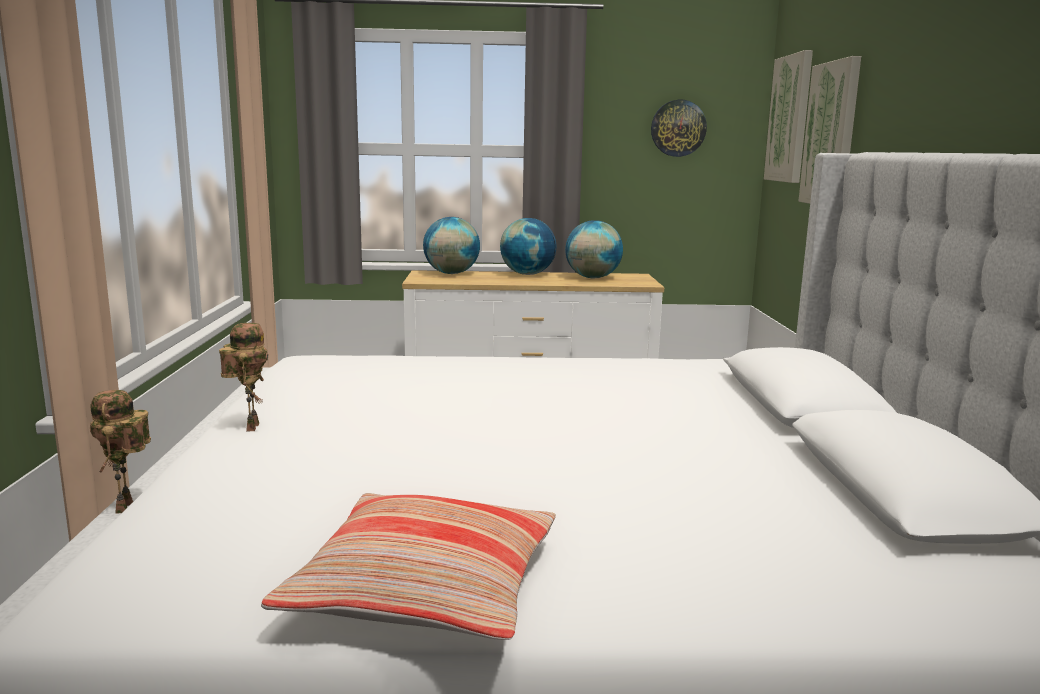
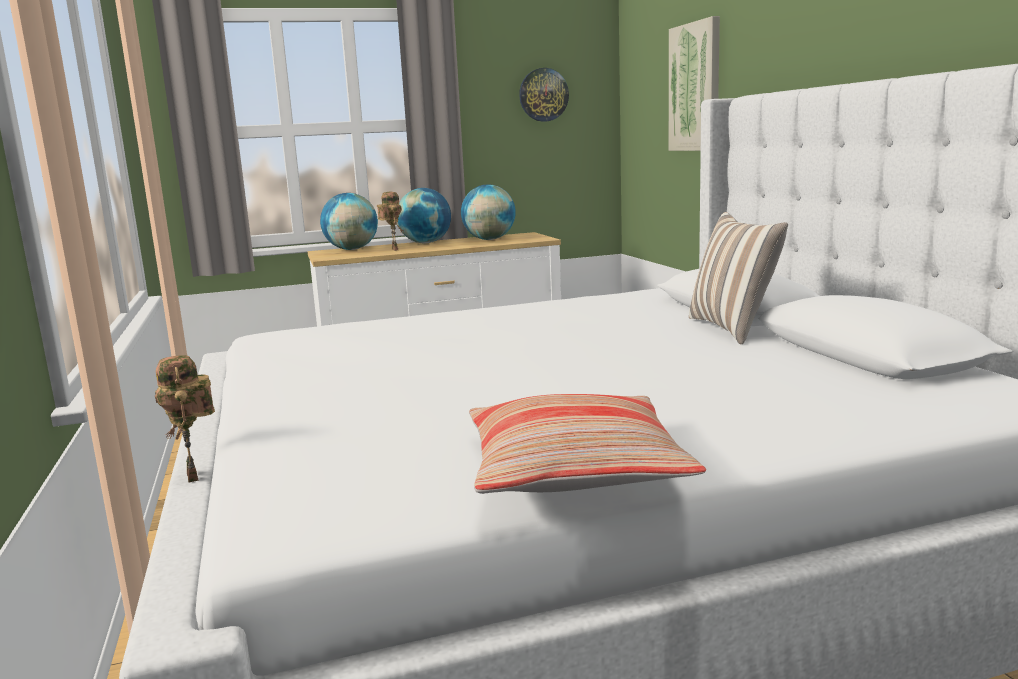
camera: 15 degrees left, 0 degrees up
toy robot [219,323,268,431] -> toy robot moved to [377,192,404,251]
picture [764,50,813,183] -> none
none -> pillow [689,212,788,344]

